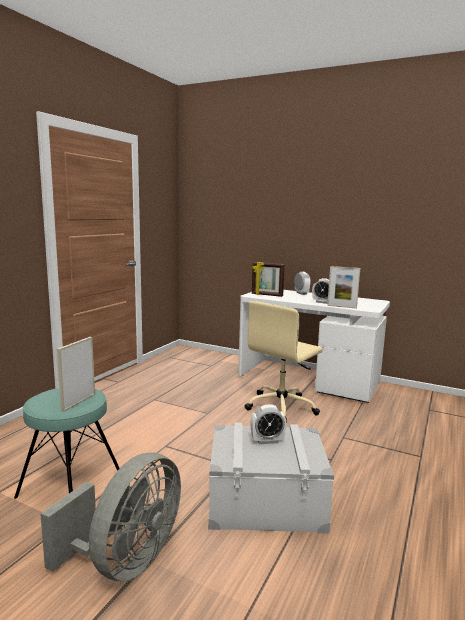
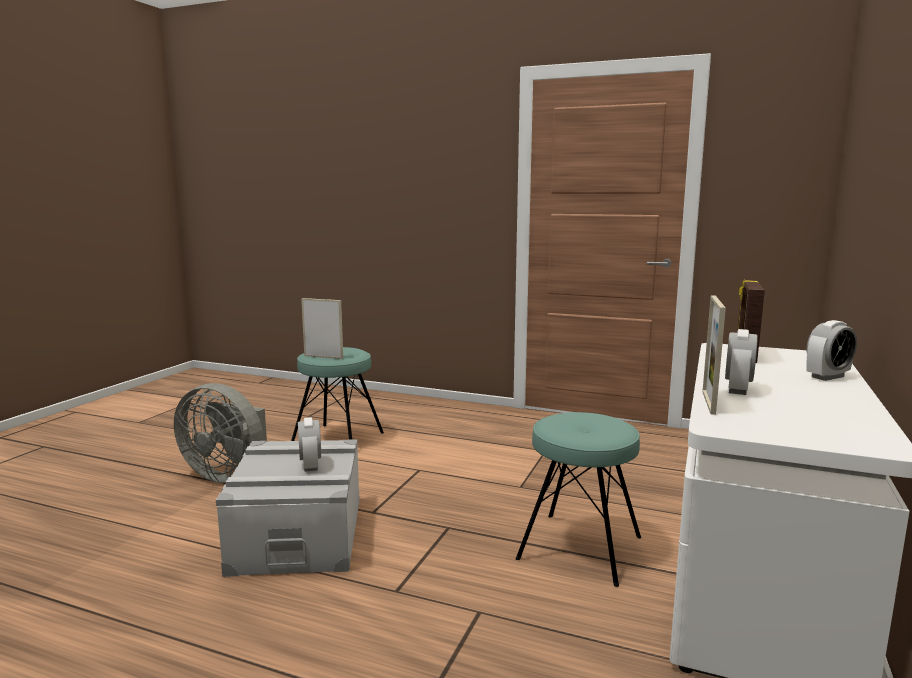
camera: 85 degrees right, 0 degrees up
beige office chair [245,301,322,423] -> turquoise stool [515,412,641,587]

